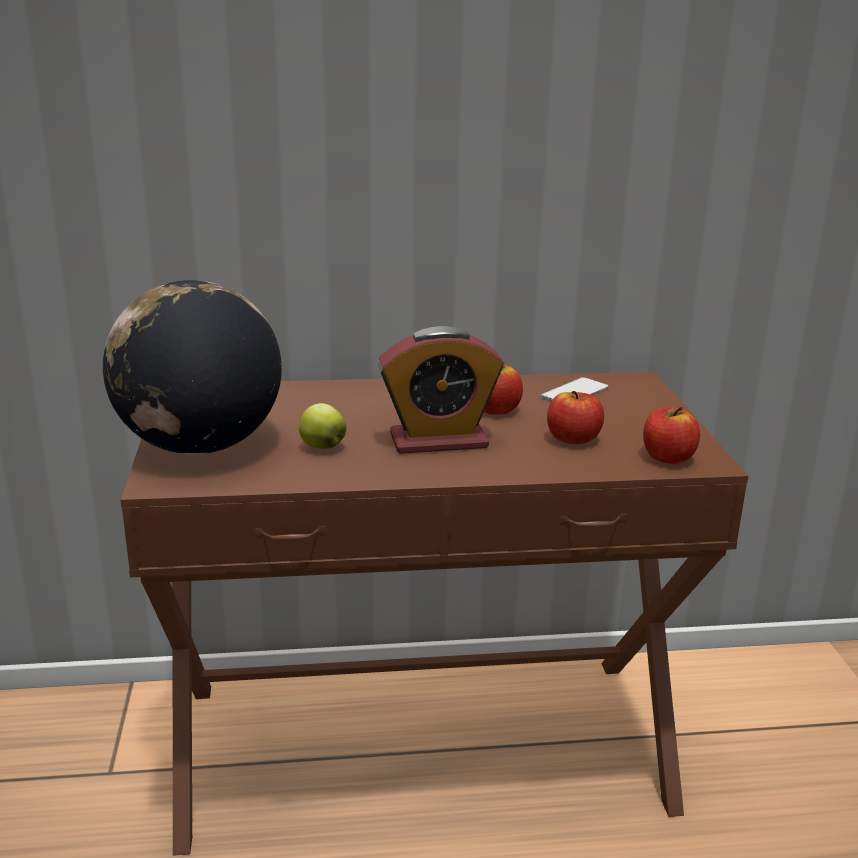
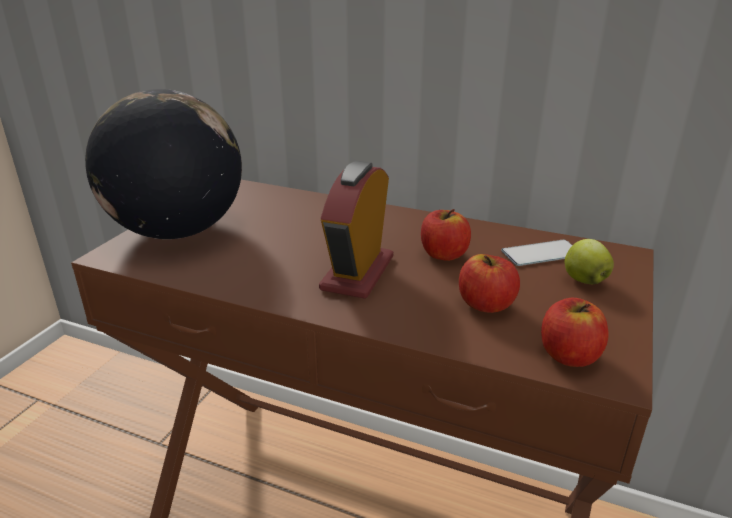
camera: 30 degrees right, 5 degrees up
apple [299,403,346,449] -> apple moved to [565,239,614,284]
alarm clock [378,326,503,454] -> alarm clock turned 90 degrees clockwise [319,161,393,299]

